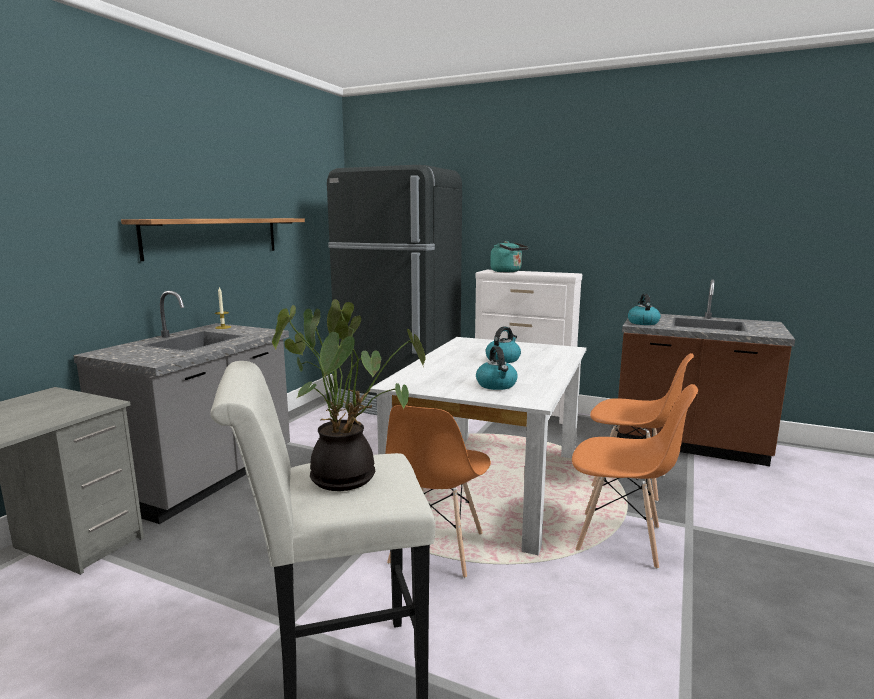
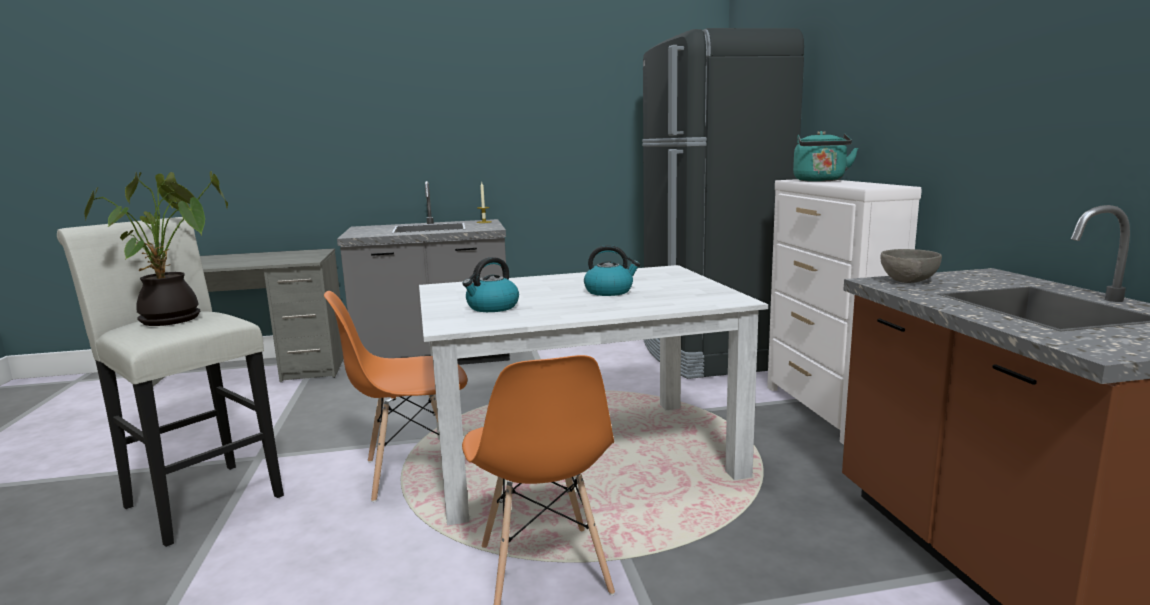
camera: 55 degrees right, 0 degrees up
shelf [121,218,305,261] -> none
orange chair [590,353,694,502] -> none
kettle [628,294,661,325] -> grey bowl [881,249,942,283]

